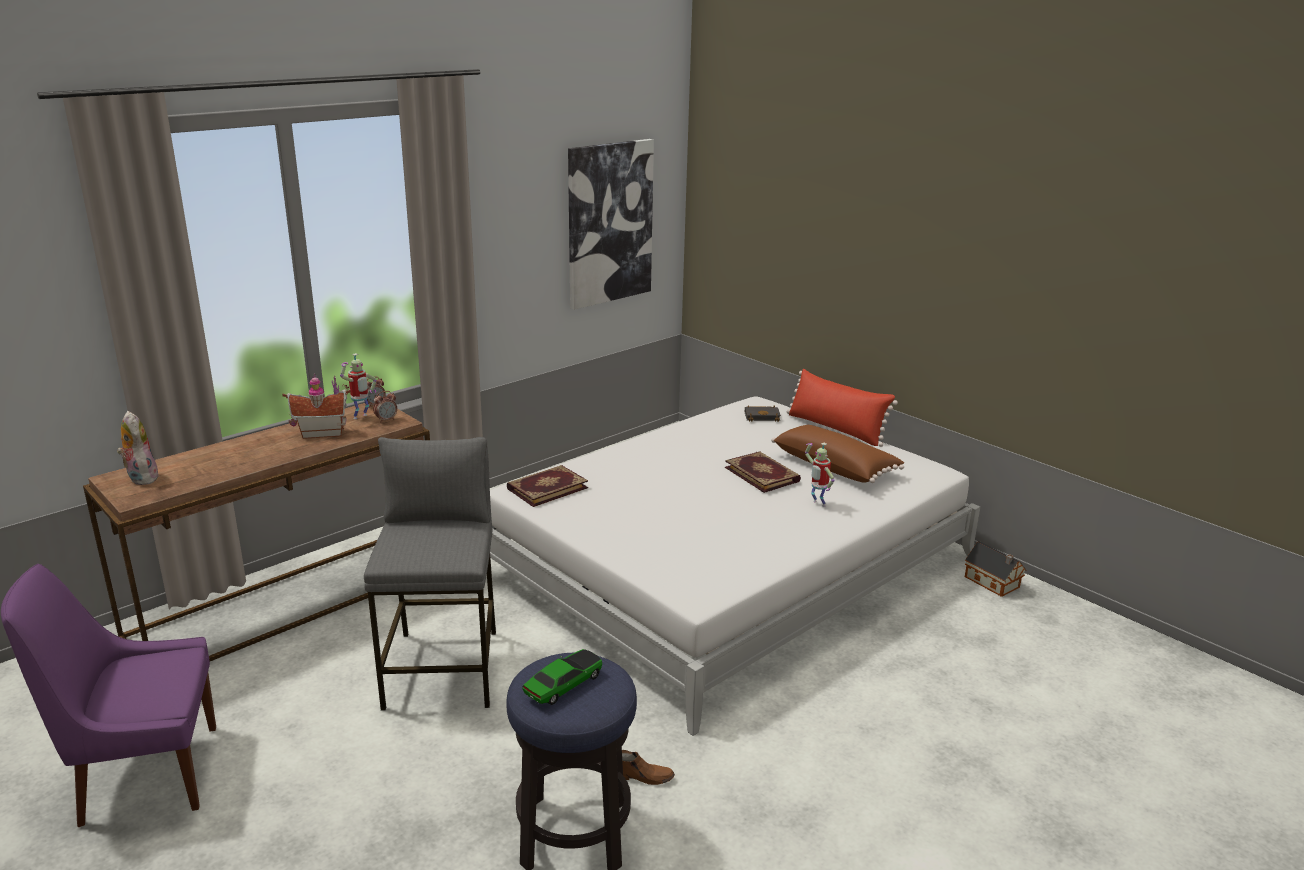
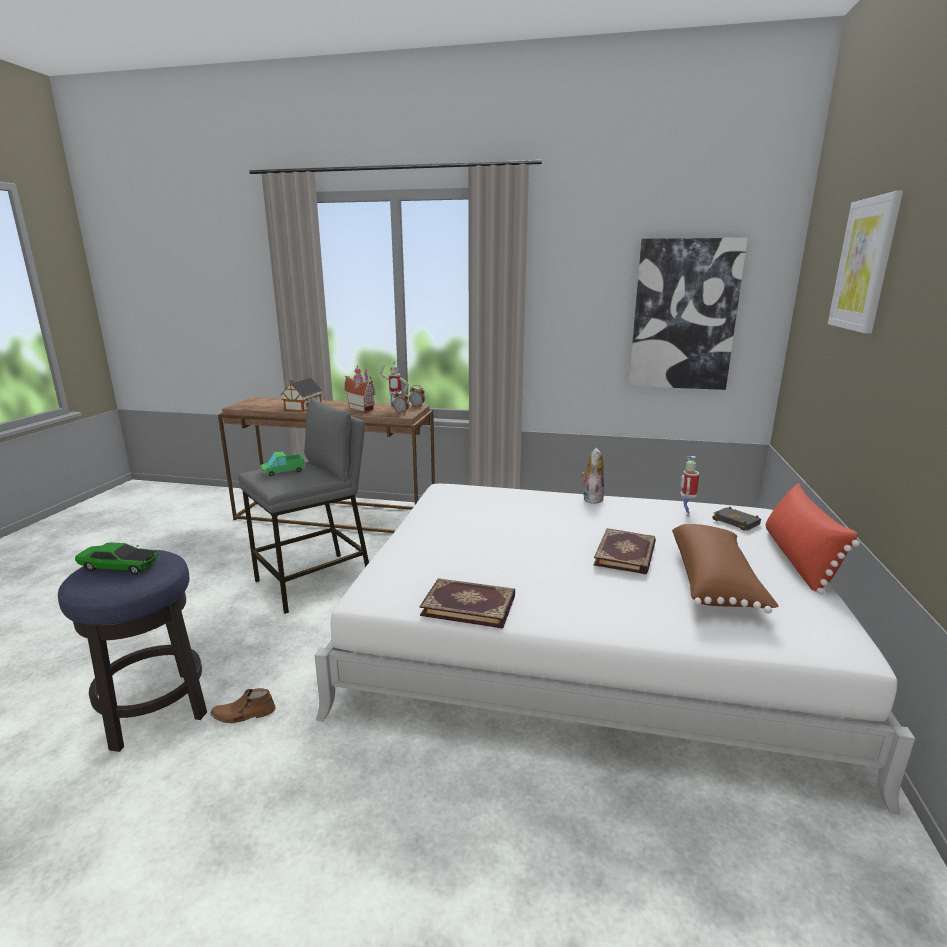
camera: 55 degrees right, 5 degrees down
purple chair [1,564,216,827] -> none
plush toy [117,411,161,485] -> plush toy moved to [581,448,604,504]
book [507,465,588,507] -> book moved to [420,578,515,628]
brown shoe [622,750,675,785] -> brown shoe turned 105 degrees clockwise [210,688,276,723]
toy robot [805,443,835,507] -> toy robot moved to [680,456,699,517]
toy house [965,541,1027,597] -> toy house moved to [280,378,323,412]
none -> toy truck [260,452,305,477]
none -> picture [828,191,903,334]

